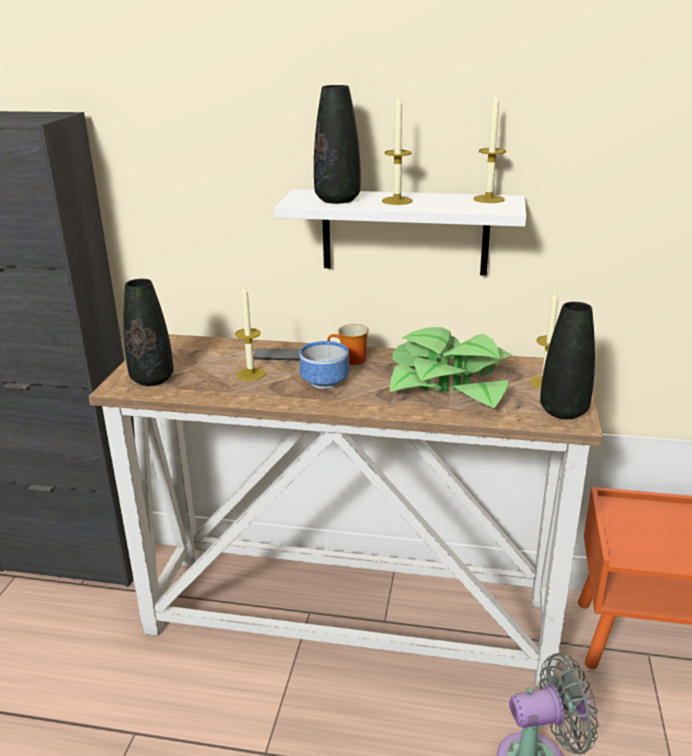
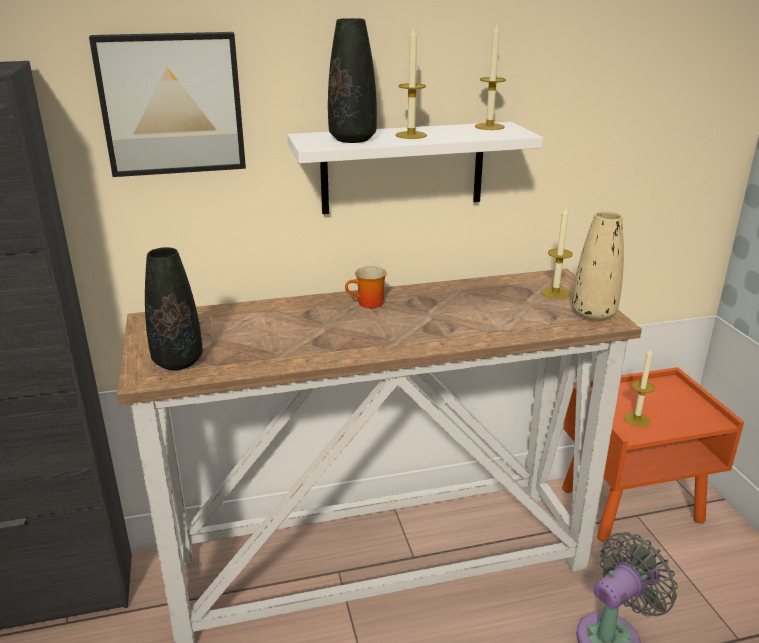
camera: 25 degrees left, 0 degrees up
candle [235,286,266,381] -> candle moved to [624,348,655,427]
phone [254,348,300,361] -> none
bowl [299,341,349,389] -> none
potted plant [390,327,512,408] -> none
black vase [540,302,595,419] -> beige vase [572,211,624,321]
none -> picture [89,32,246,177]

